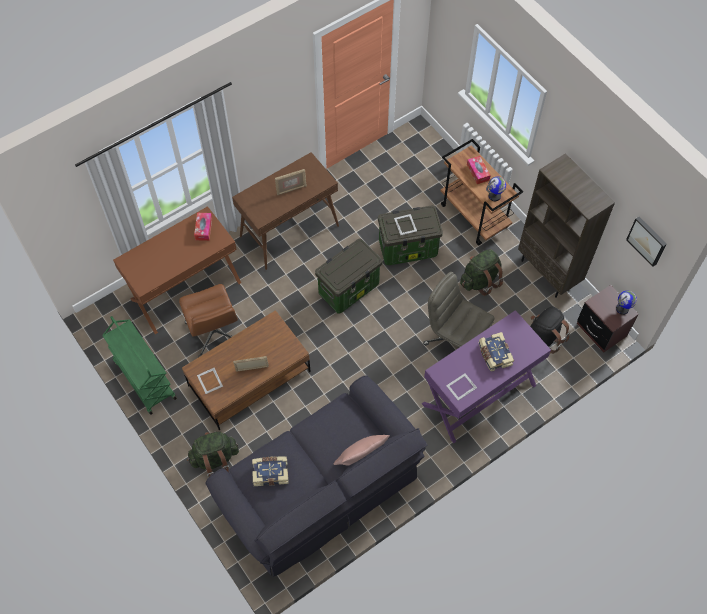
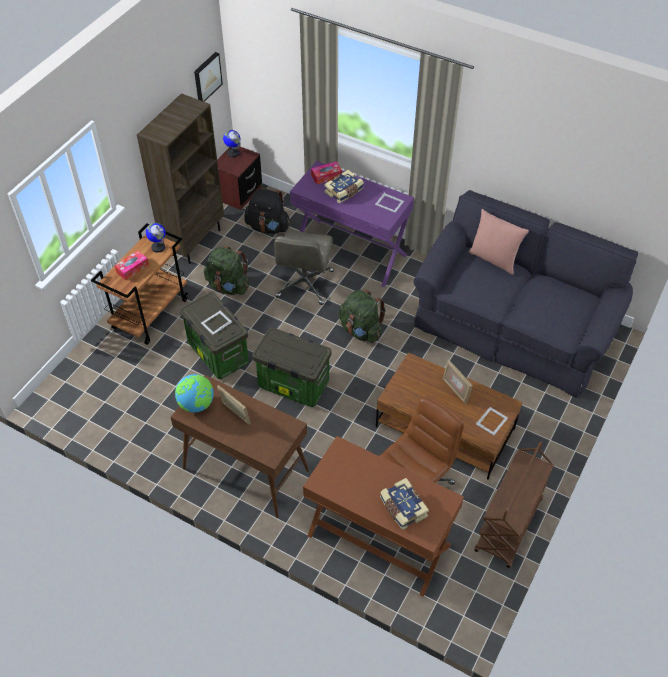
camera: 115 degrees left, 10 degrees down
green cart [102,316,177,415] -> brown cart [474,441,554,568]
green backpack [187,432,239,476] -> green backpack moved to [339,290,386,343]
tissue box [194,213,212,241] -> tissue box moved to [311,161,342,184]
book [252,456,289,486] -> book moved to [380,478,429,530]
none -> globe [175,374,214,413]

